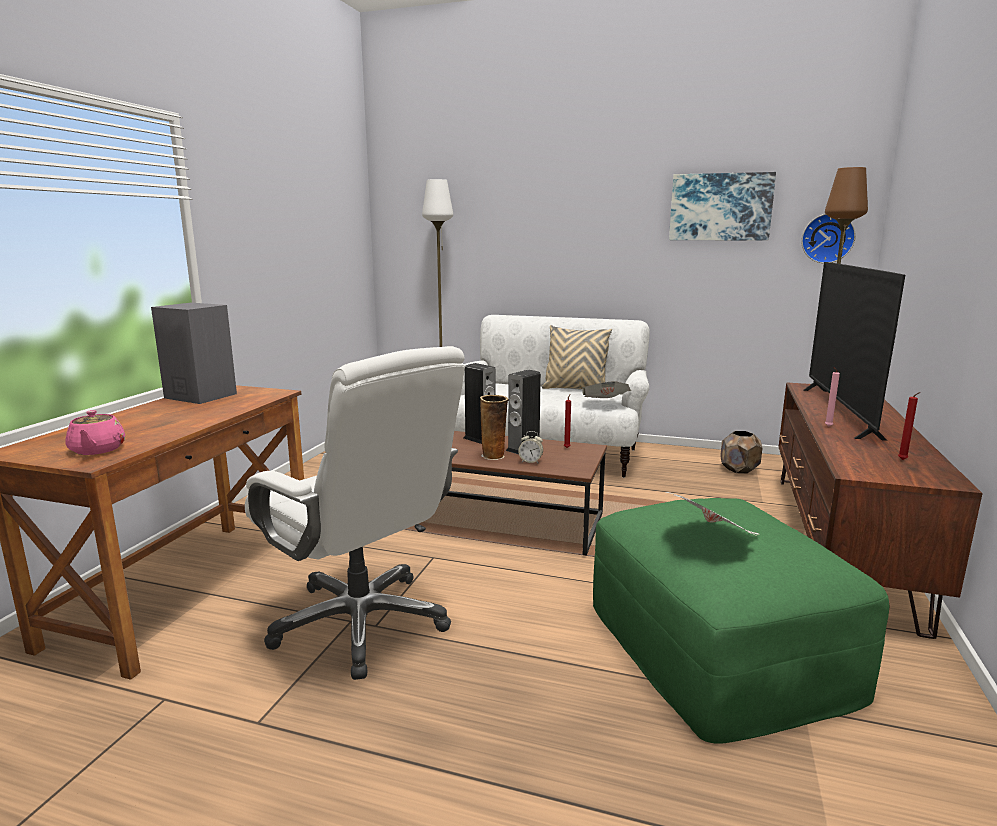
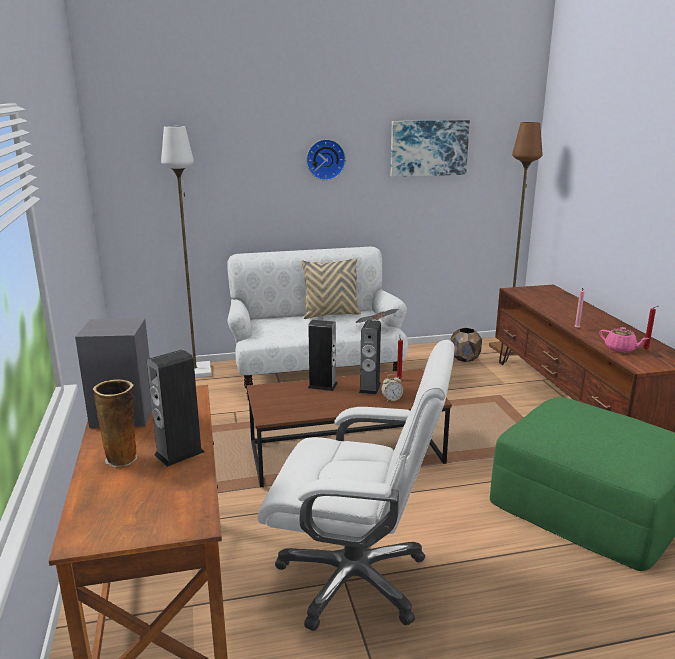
camera: 30 degrees left, 5 degrees up
pink teapot [65,410,125,455] -> pink teapot moved to [599,327,649,353]
vase [480,395,509,460] -> vase moved to [93,379,137,467]
newspaper [666,492,759,536] -> none
wall clock [801,214,856,263] -> wall clock moved to [306,139,346,181]
television [803,262,905,441] -> none
none -> speaker [147,349,204,467]

